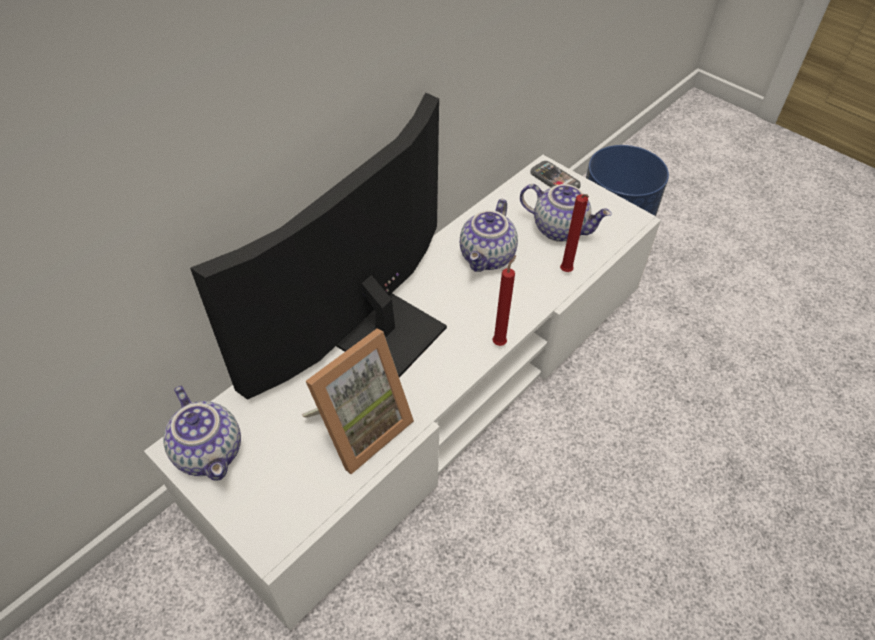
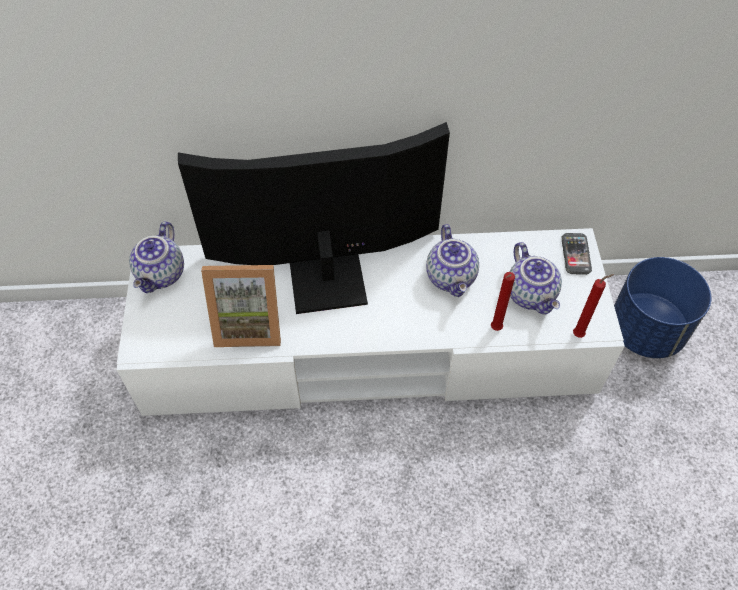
camera: 45 degrees right, 5 degrees up
teapot [460,199,518,272] -> teapot turned 75 degrees counterclockwise [426,224,479,297]
red candle [492,255,516,346] -> red candle moved to [573,274,614,338]

